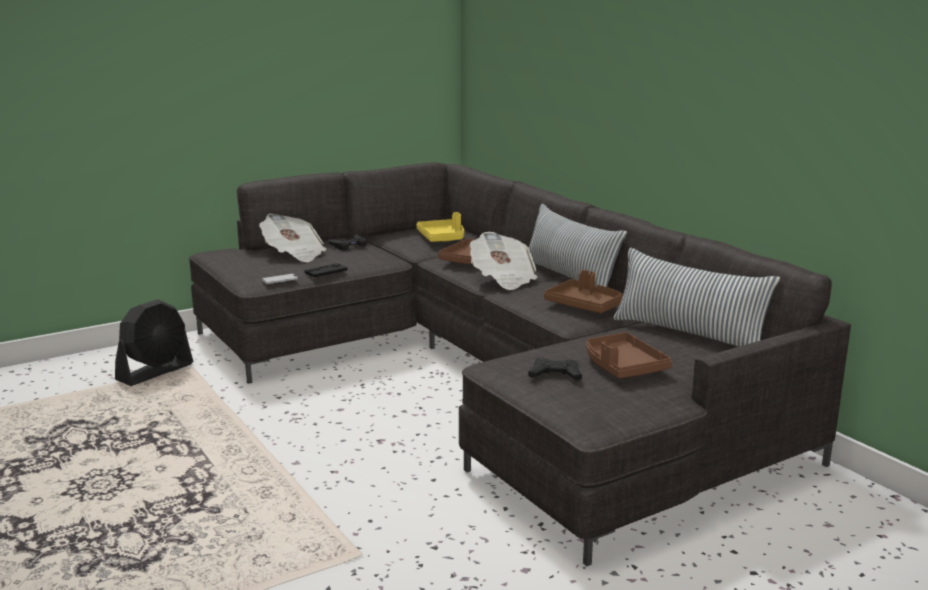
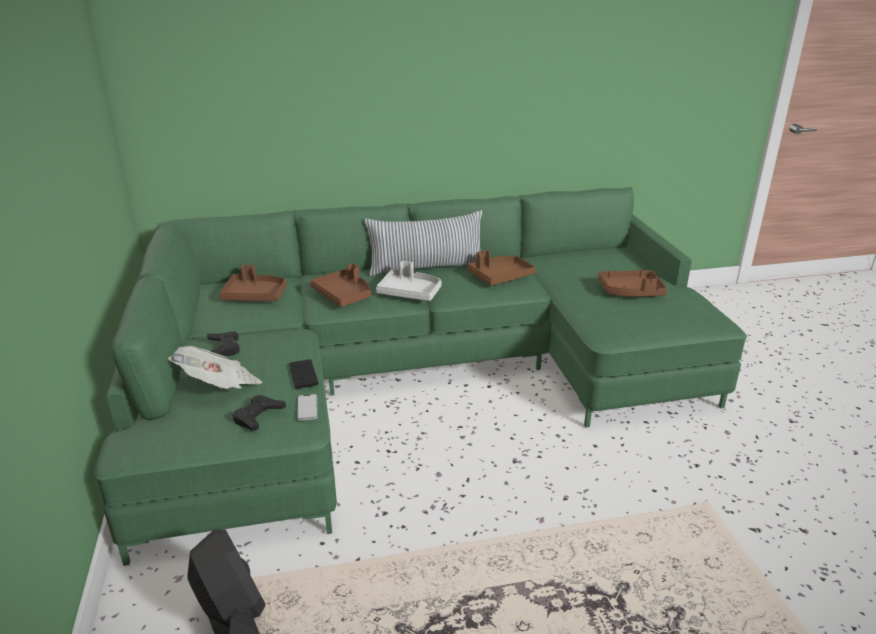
camera: 70 degrees left, 10 degrees up
grey sofa [189,162,851,566] -> green sofa [95,187,747,566]
yellow tray [416,212,464,242] -> brown tray [219,264,287,301]
newspaper [470,232,538,290] -> grey tray [376,261,442,301]
black game controller [528,358,582,380] -> black game controller moved to [232,395,286,431]
pillow [613,248,780,347] -> none

